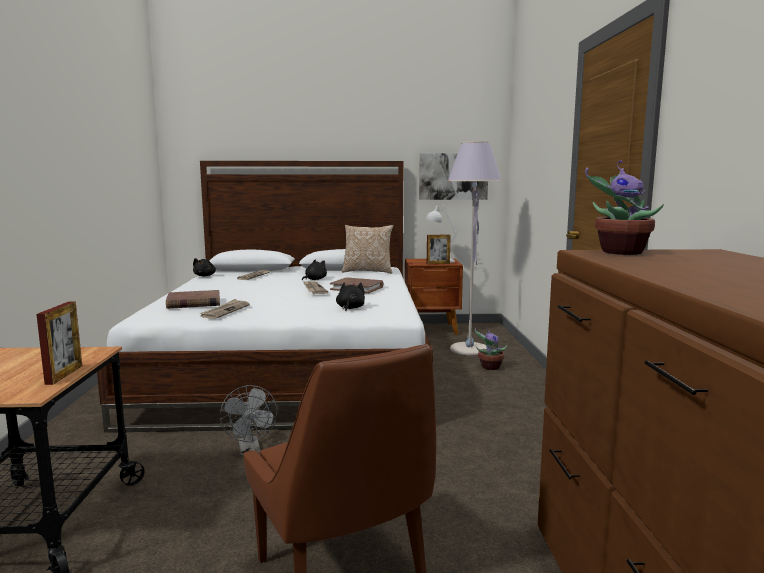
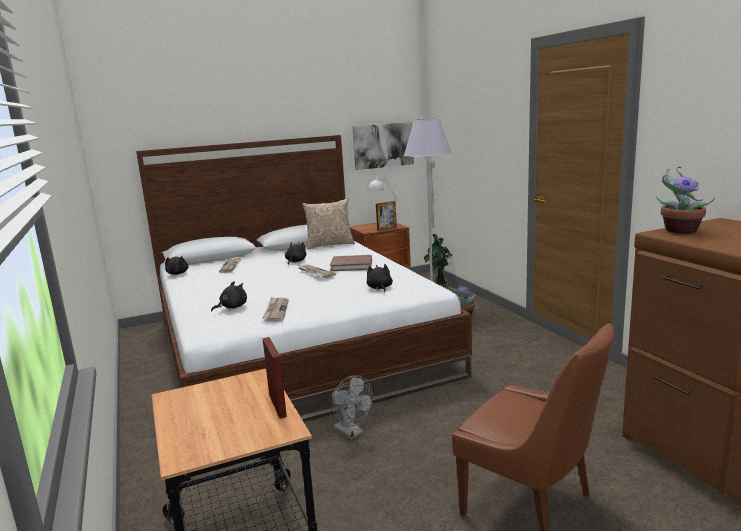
camera: 20 degrees left, 5 degrees up
brown book [166,290,220,309] -> black plush toy [211,281,247,311]
none -> potted plant [424,234,453,285]

